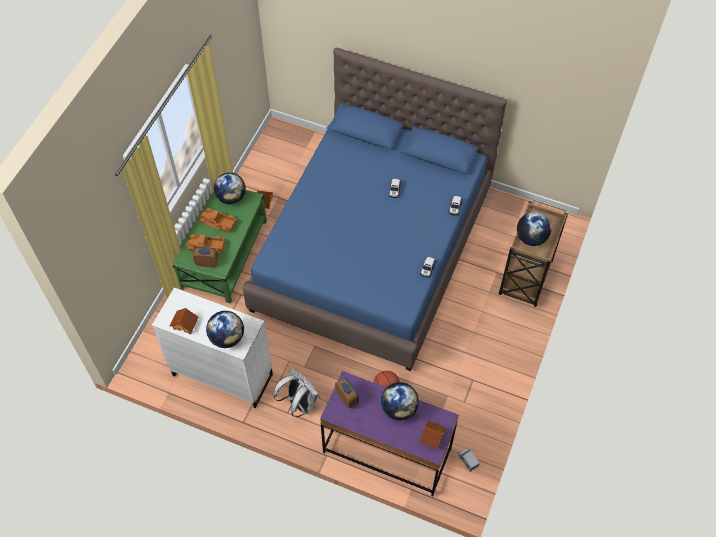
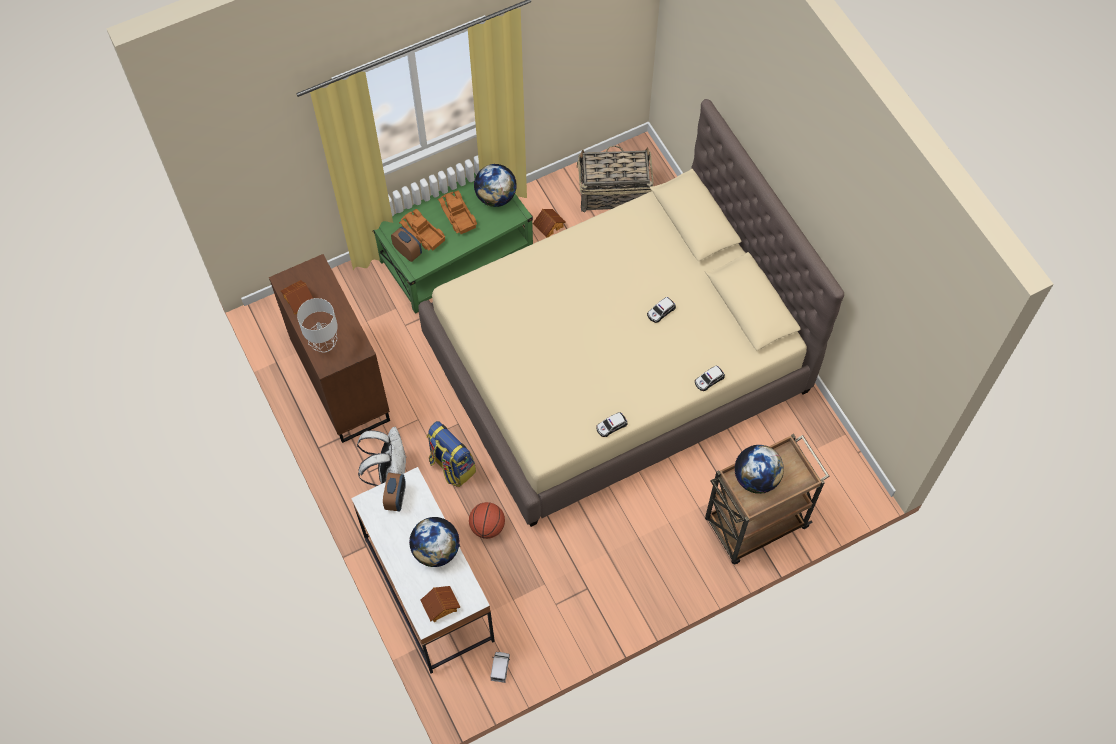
camera: 40 degrees right, 5 degrees up
white dresser [152,287,273,408] -> brown dresser [269,254,390,443]
globe [206,311,244,348] -> grey table lamp [297,298,338,353]
blue bed [242,48,507,371] -> beige bed [419,99,844,527]
purple desk [320,371,459,496] -> white desk [351,467,495,673]
none -> backpack [427,421,476,487]
none -> basket [577,145,653,213]

